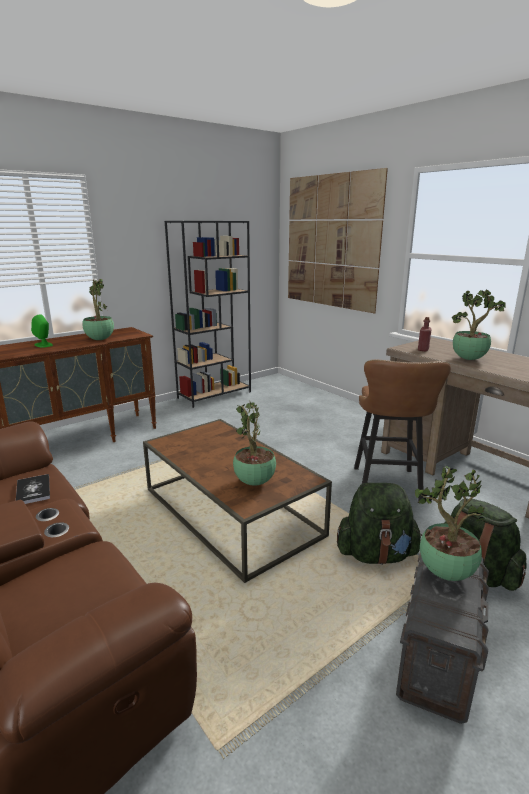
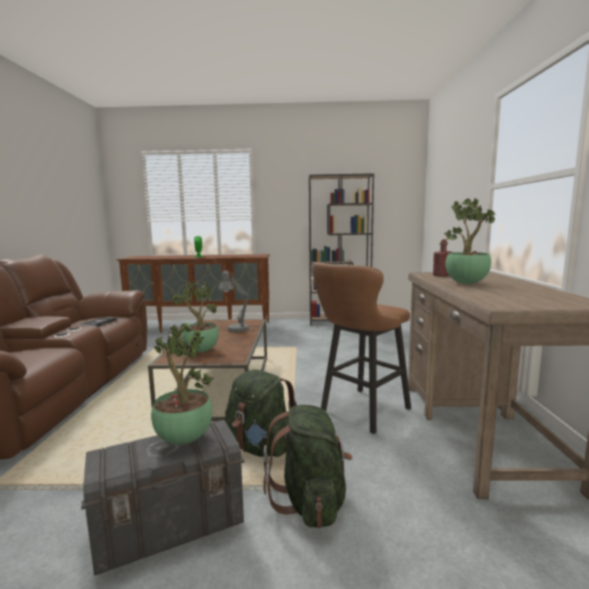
camera: 40 degrees right, 10 degrees down
potted plant [82,279,114,340] -> none
picture [288,168,388,313] -> none
none -> grey table lamp [218,270,249,332]

